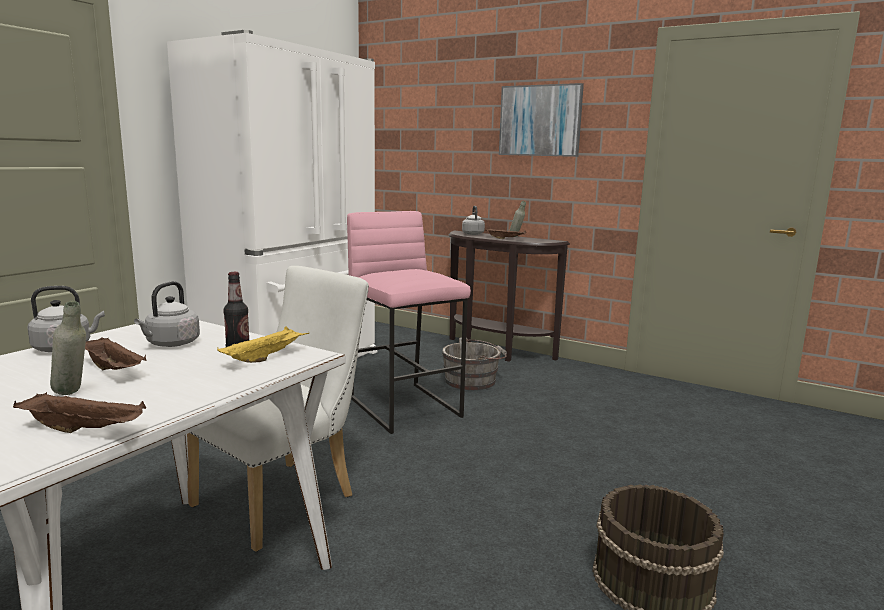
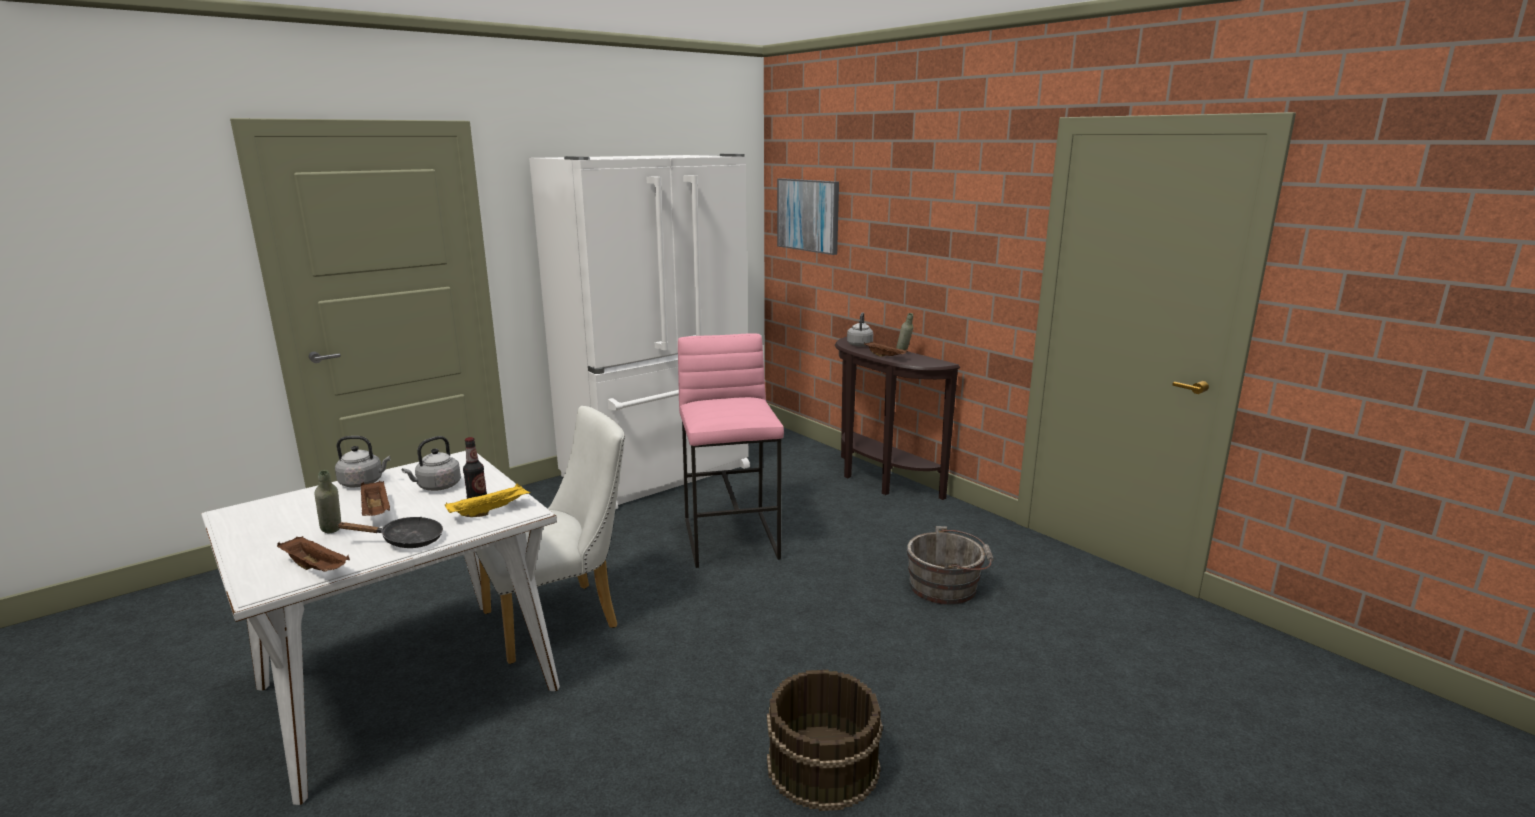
camera: 20 degrees right, 5 degrees up
grey bucket [442,338,507,390] -> grey bucket moved to [906,526,994,605]
picture [499,83,584,157] -> picture moved to [777,178,839,255]
none -> black frying pan [338,517,443,548]

